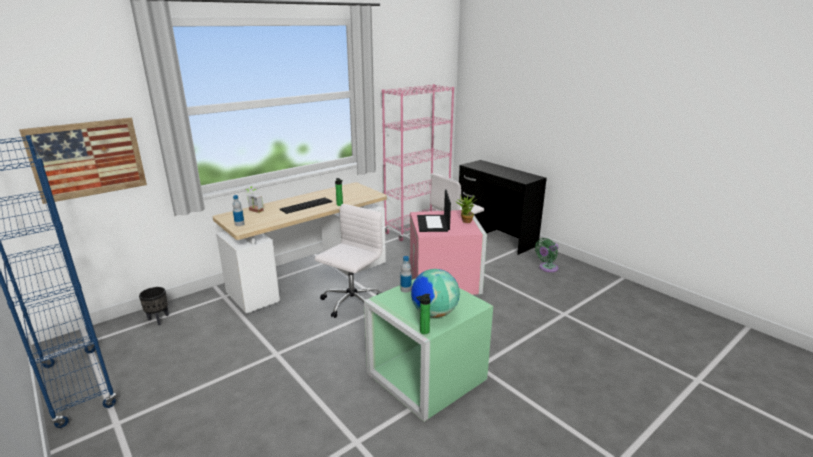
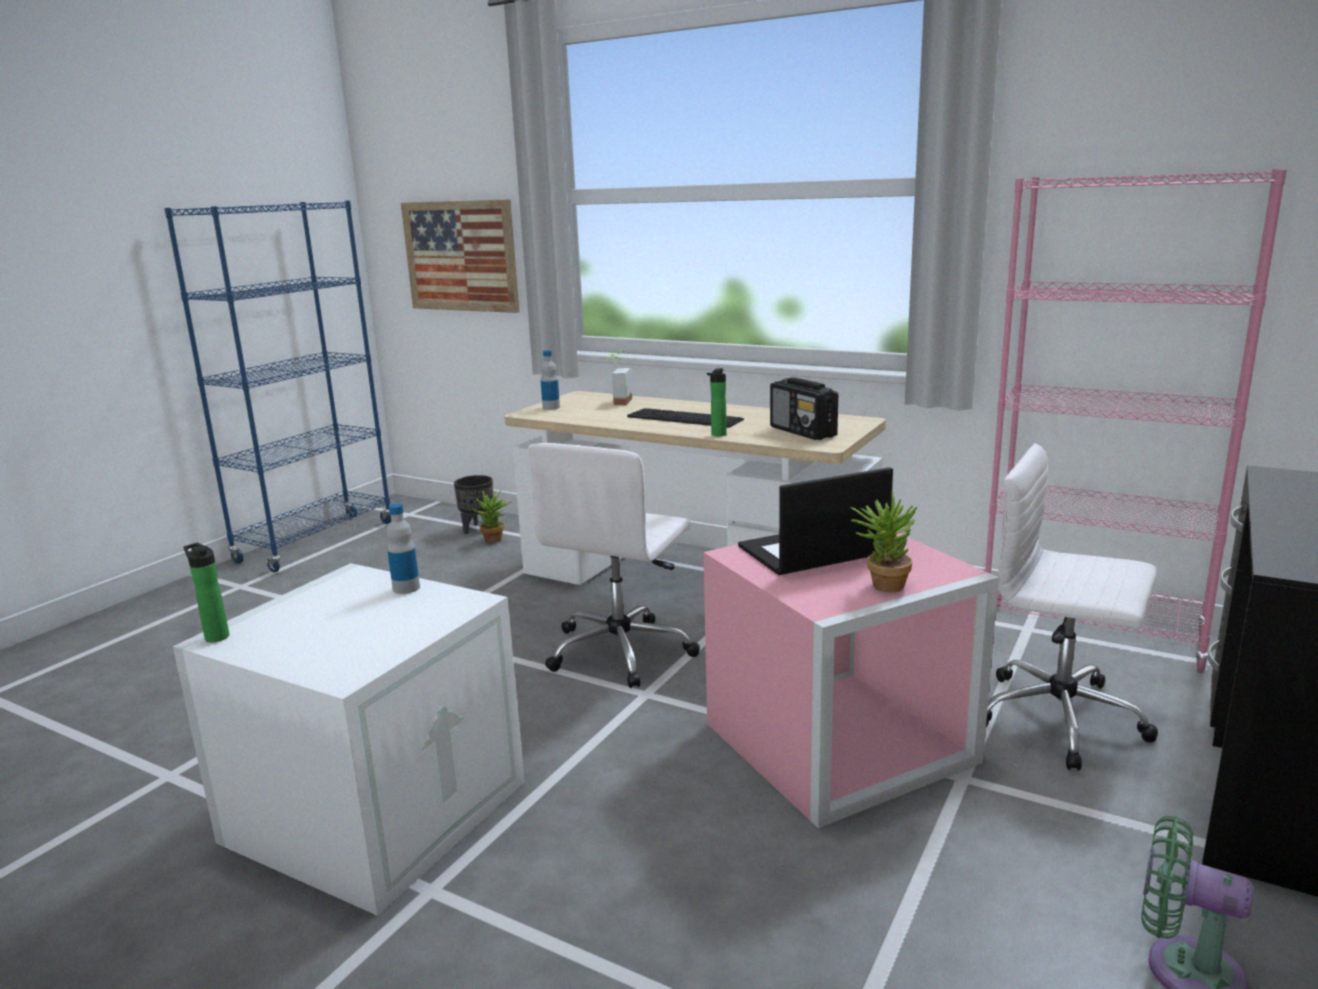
camera: 70 degrees right, 5 degrees down
white office chair [315,204,382,318] -> white office chair turned 105 degrees clockwise [528,443,700,688]
green storage box [364,279,493,422] -> white storage box [173,563,525,916]
globe [411,269,460,318] -> none
none -> potted plant [472,491,511,543]
none -> radio [770,377,838,440]

